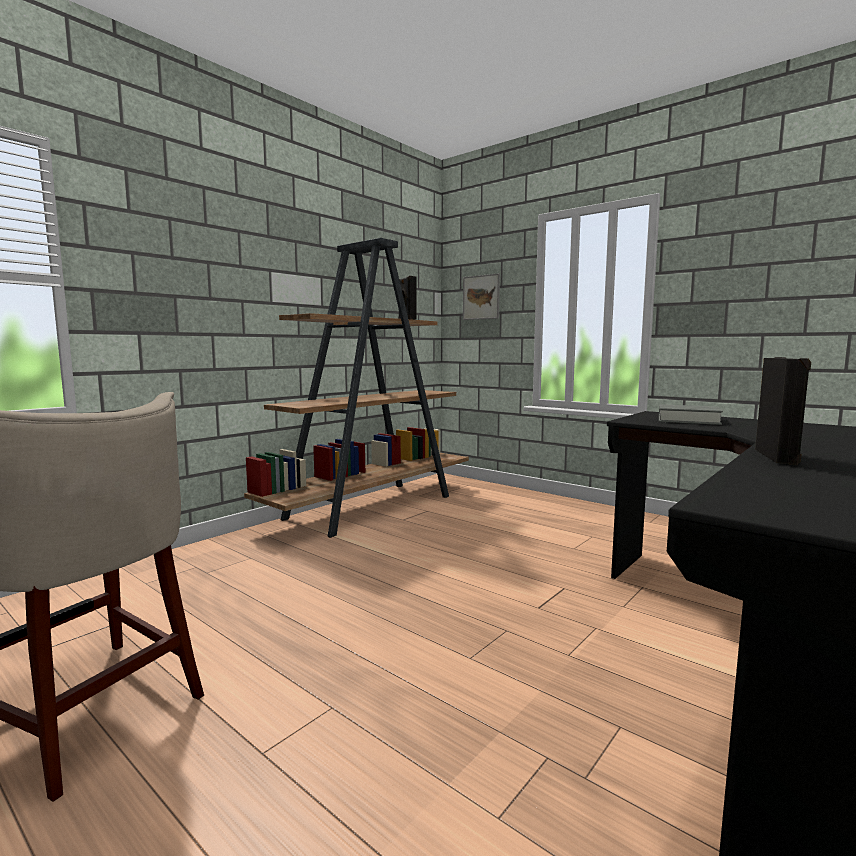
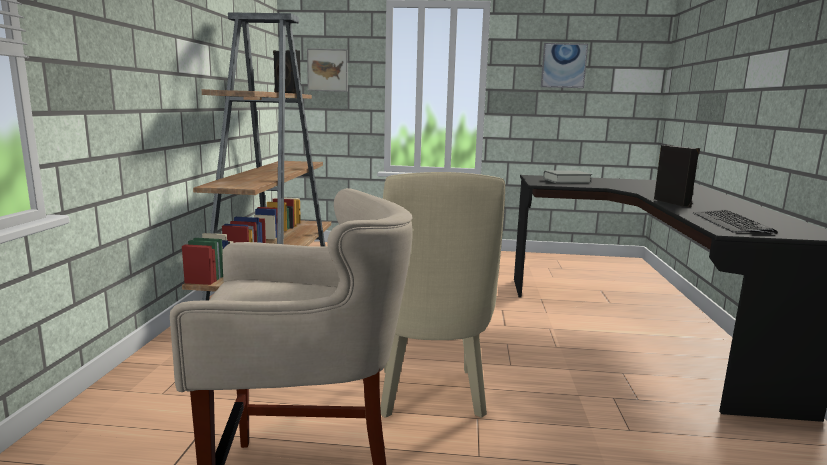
camera: 35 degrees left, 5 degrees up
none -> beige chair [380,172,505,418]
none -> picture [541,43,588,88]
none -> keyboard [693,210,778,234]

